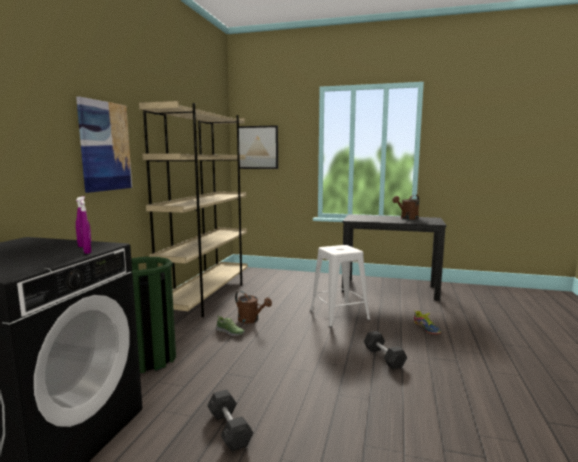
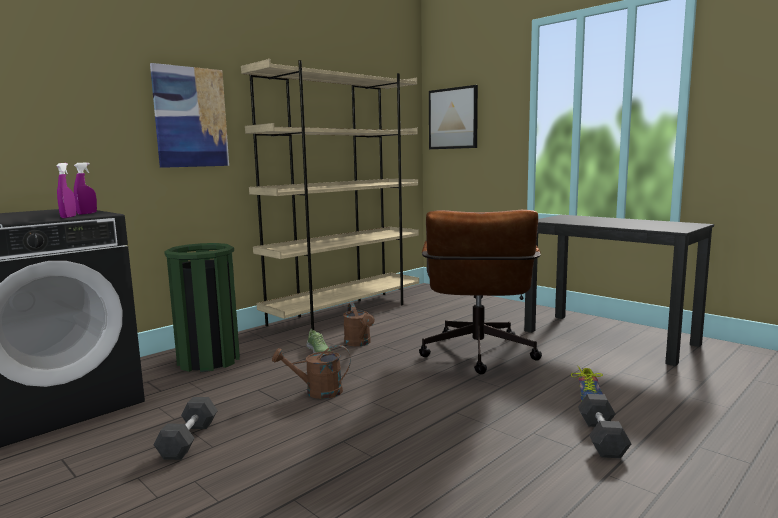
camera: 30 degrees right, 0 degrees up
white stool [310,245,370,327] -> brown office chair [419,210,542,374]
grey dumbbell [364,331,407,369] -> grey dumbbell moved to [578,394,631,458]
brown watering can [393,195,419,219] -> brown watering can moved to [272,345,351,399]

